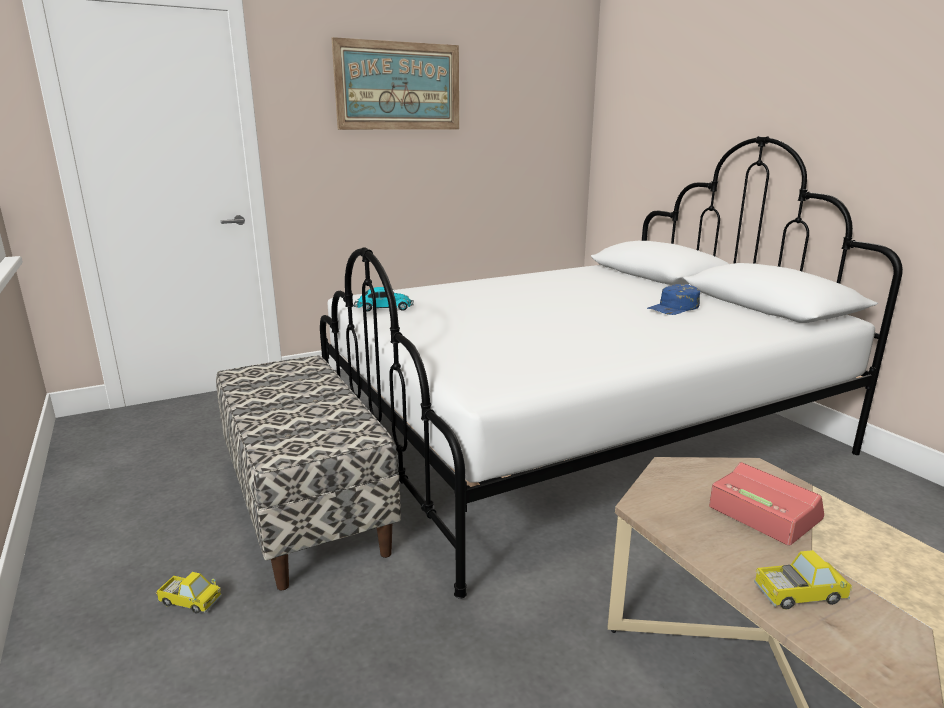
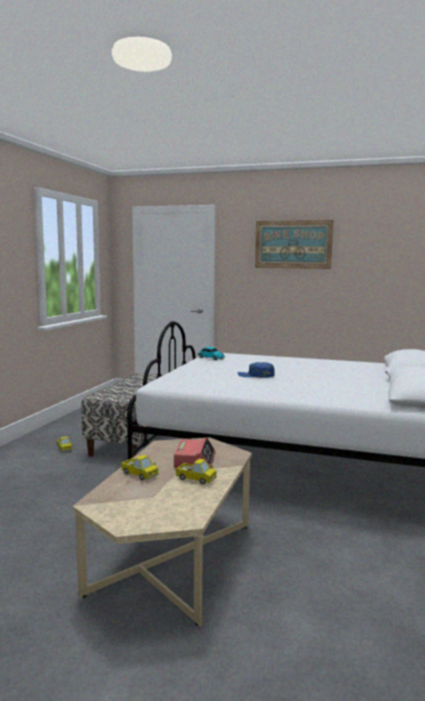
camera: 45 degrees right, 10 degrees down
blue cap [647,284,700,315] -> blue cap moved to [238,362,275,378]
none -> toy truck [176,459,217,485]

